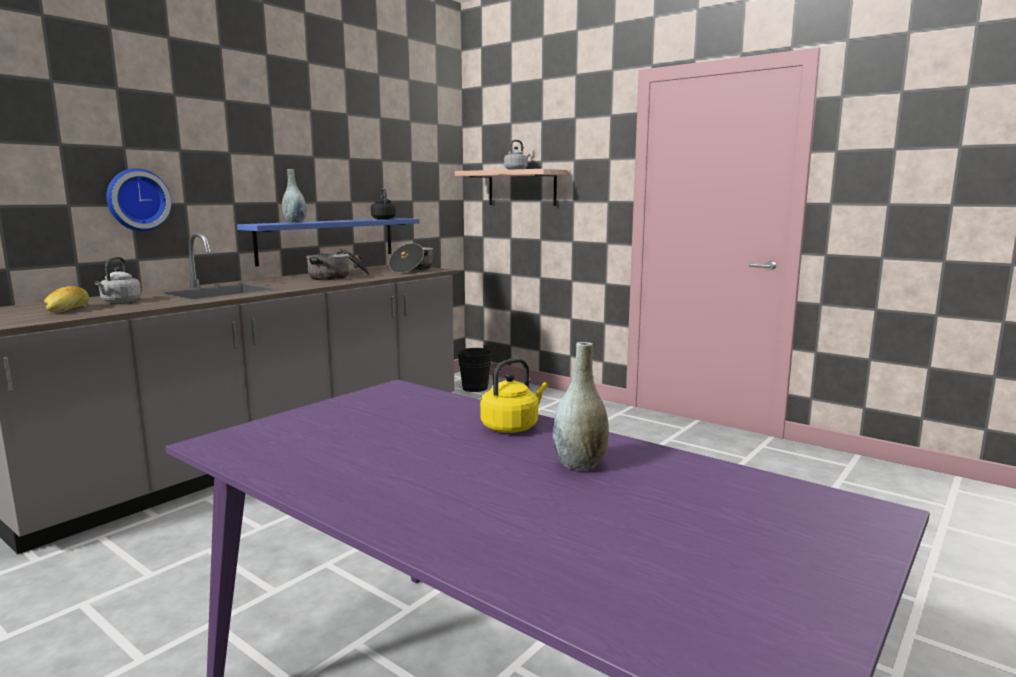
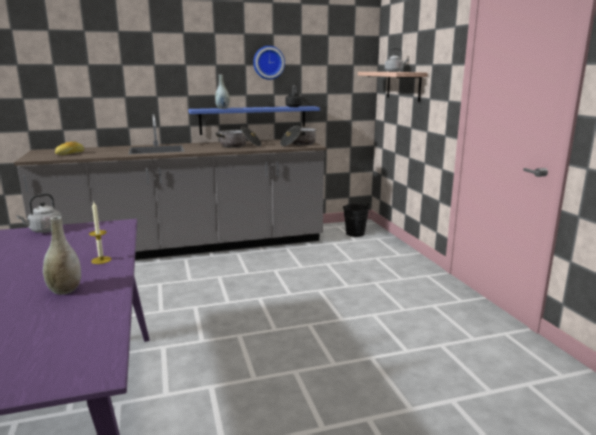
camera: 35 degrees right, 5 degrees up
grey kettle [95,257,142,303] -> grey kettle moved to [17,193,63,233]
wall clock [107,168,172,231] -> wall clock moved to [253,46,285,80]
yellow kettle [480,358,548,433] -> candle [89,202,112,264]

